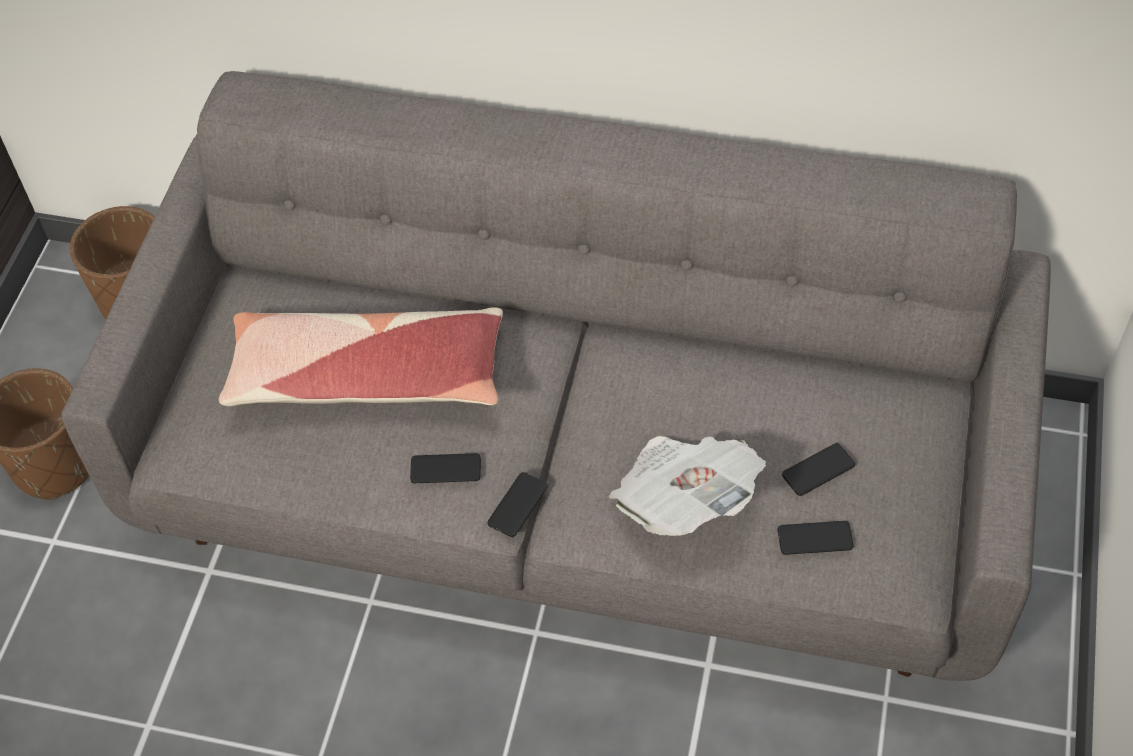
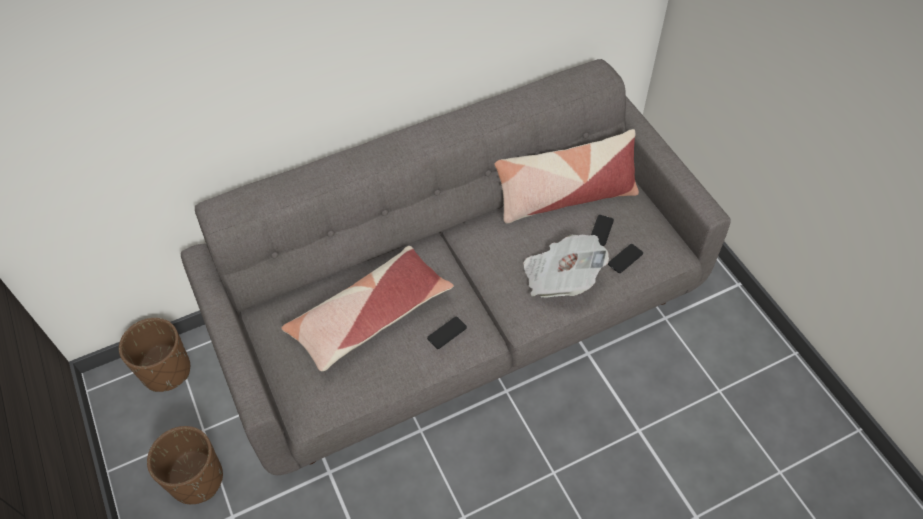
camera: 40 degrees left, 0 degrees up
phone [487,472,547,537] -> none
none -> pillow [494,129,639,223]

